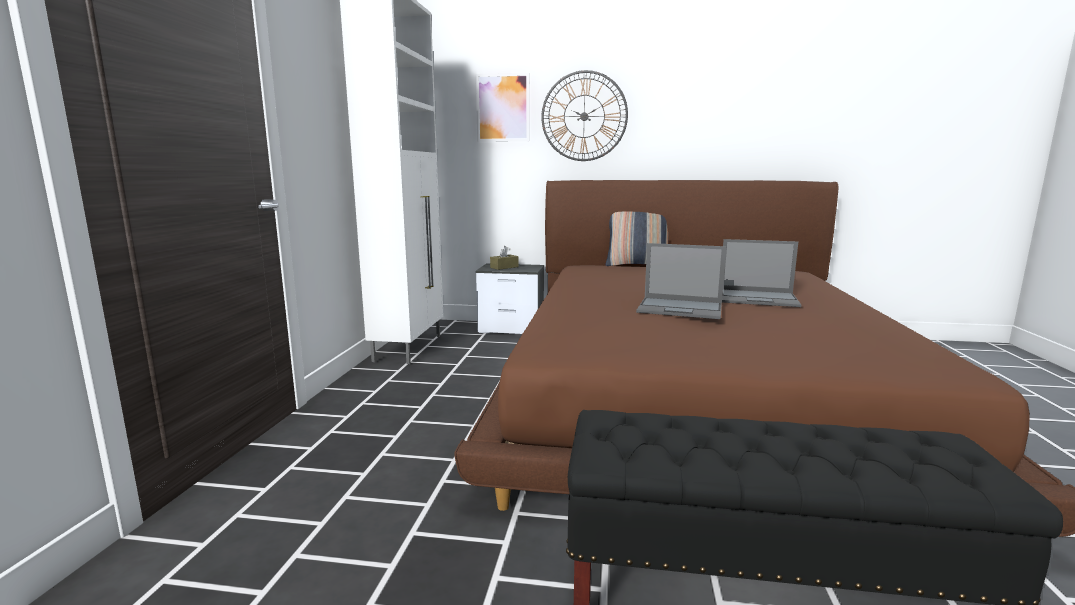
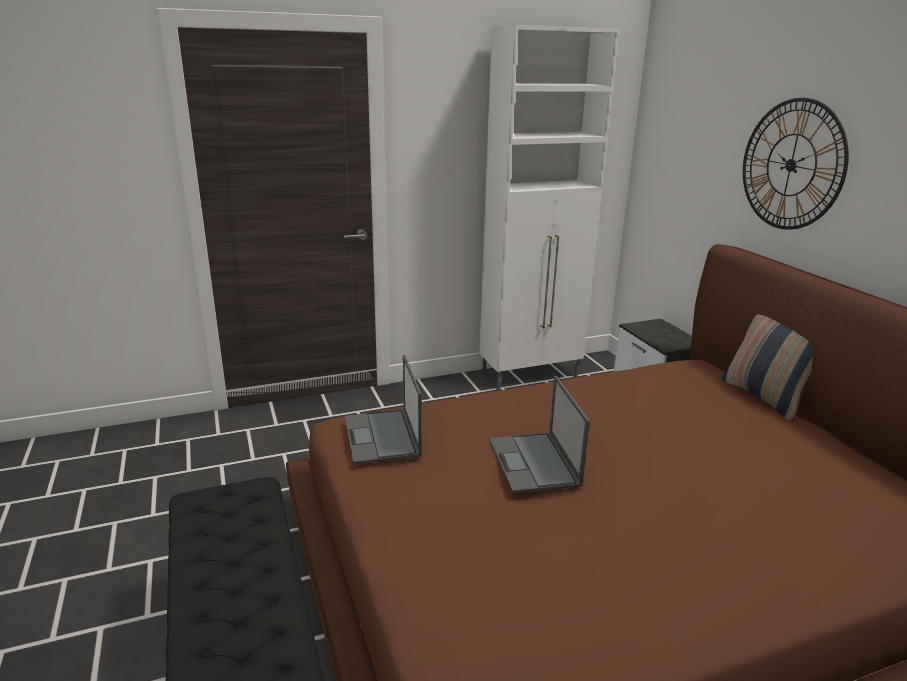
camera: 60 degrees right, 10 degrees up
picture [476,73,530,142] -> none
brown tissue box [490,246,519,270] -> none
laptop [722,239,801,307] -> laptop moved to [345,355,422,464]

